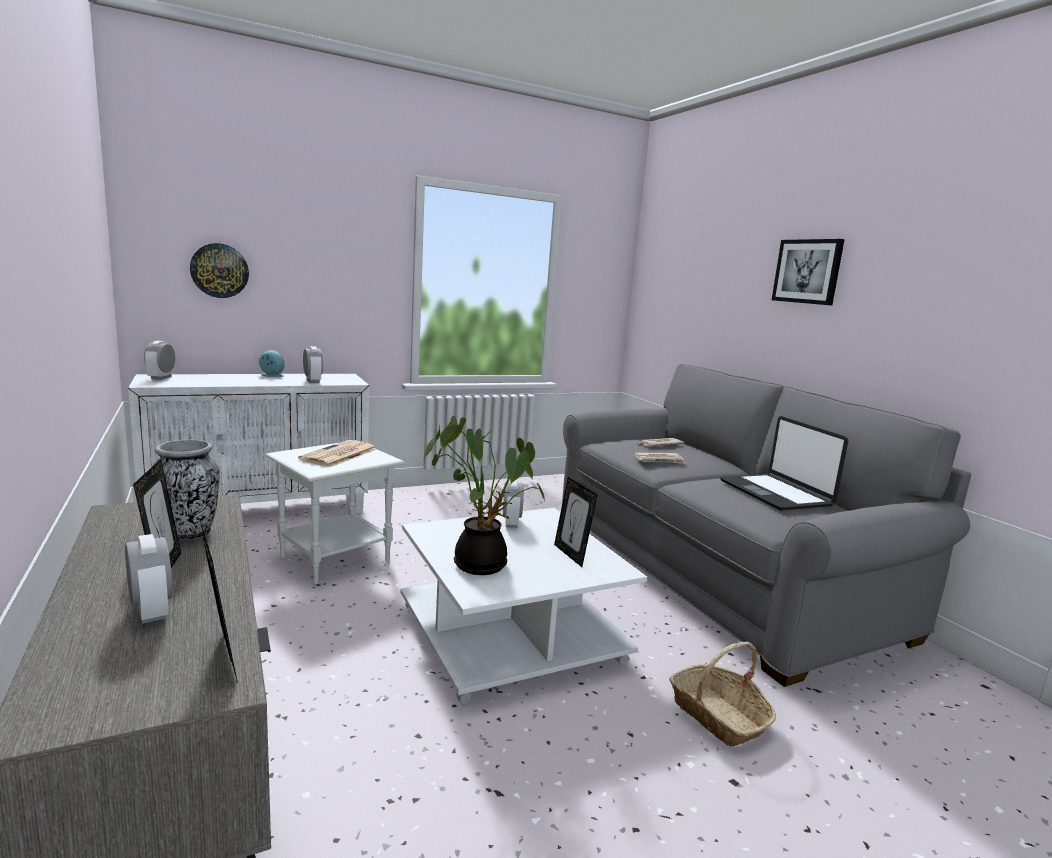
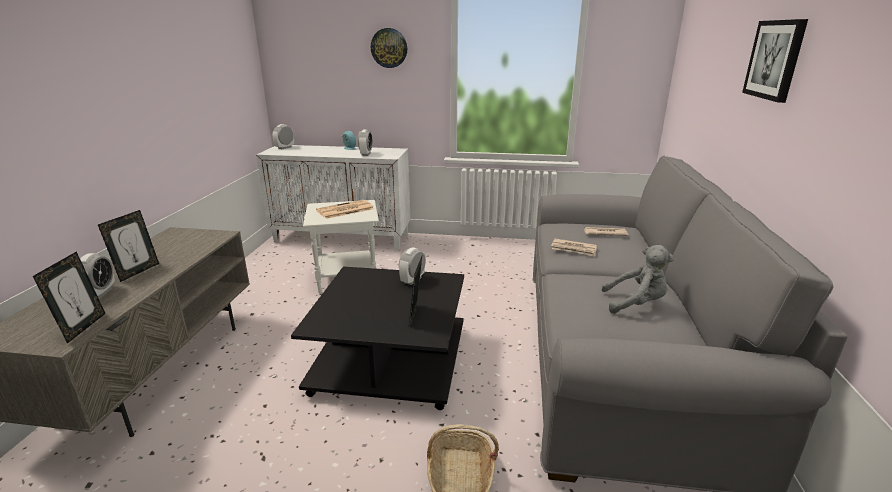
camera: 35 degrees right, 10 degrees up
vase [152,440,220,540] -> none
wall clock [190,243,249,298] -> wall clock moved to [371,28,407,68]
white coffee table [401,508,647,704] -> black coffee table [291,266,464,410]
potted plant [424,416,545,575] -> none
laptop [720,416,848,511] -> grey plush toy [601,245,674,314]

